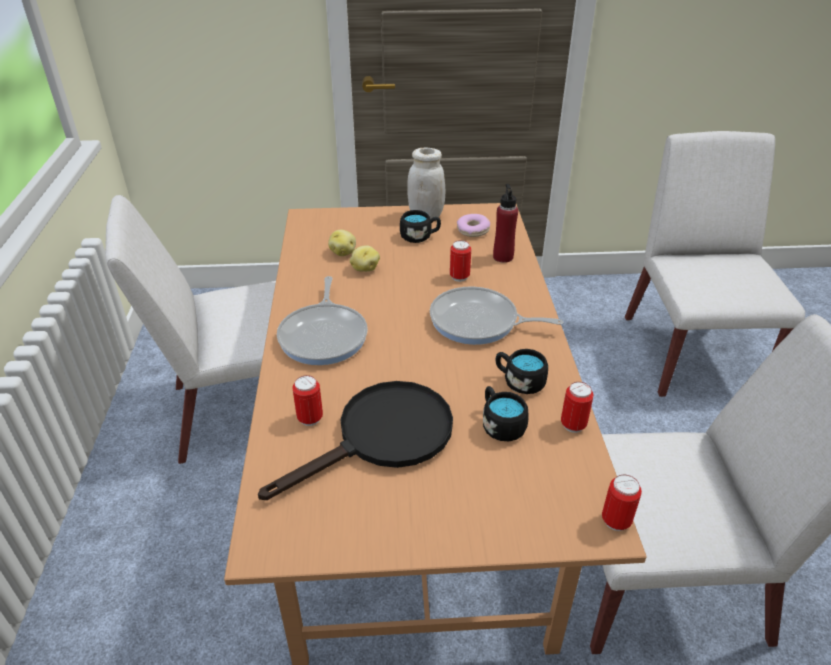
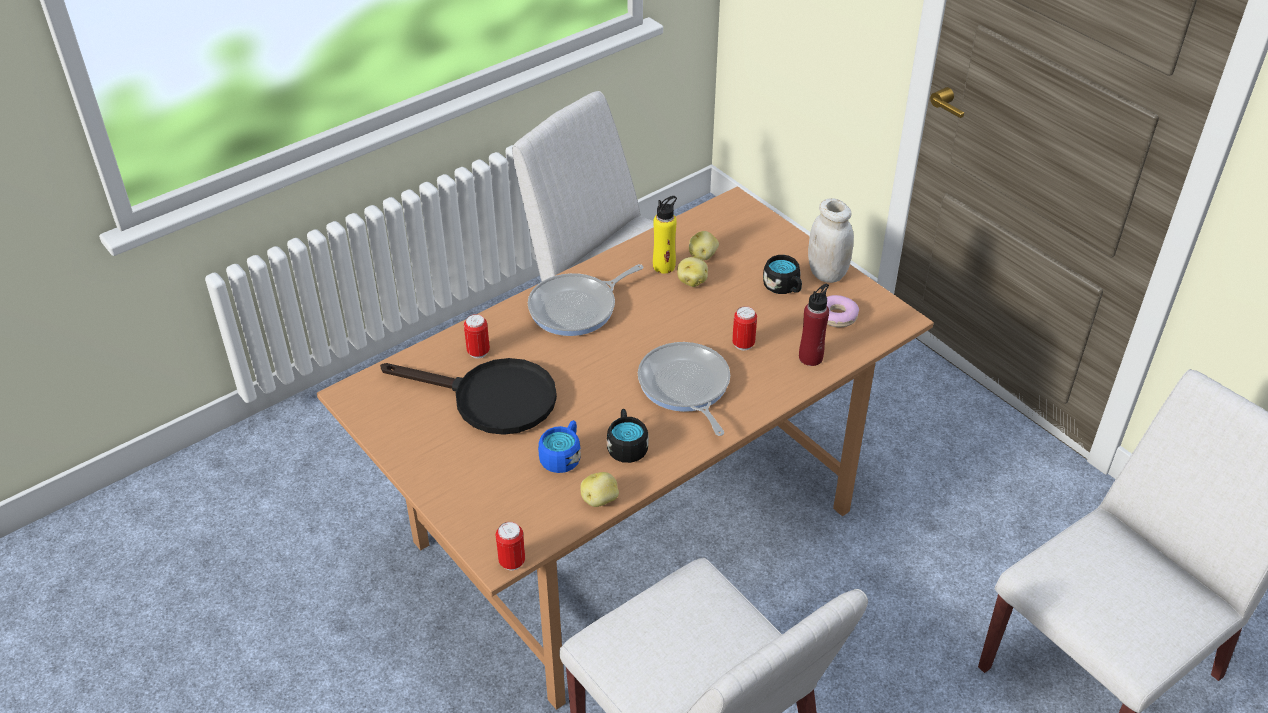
camera: 55 degrees right, 5 degrees up
black mug [483,386,529,441] -> blue mug [538,420,581,473]
can [561,382,594,433] -> potato [581,472,619,507]
none -> yellow bottle [653,196,677,274]

